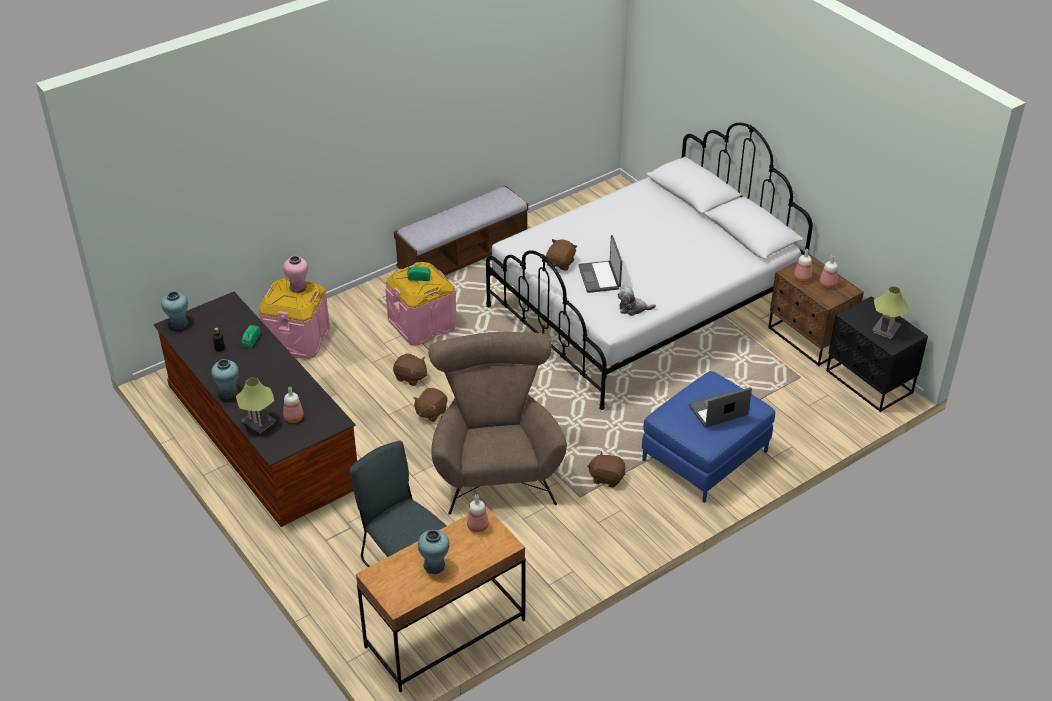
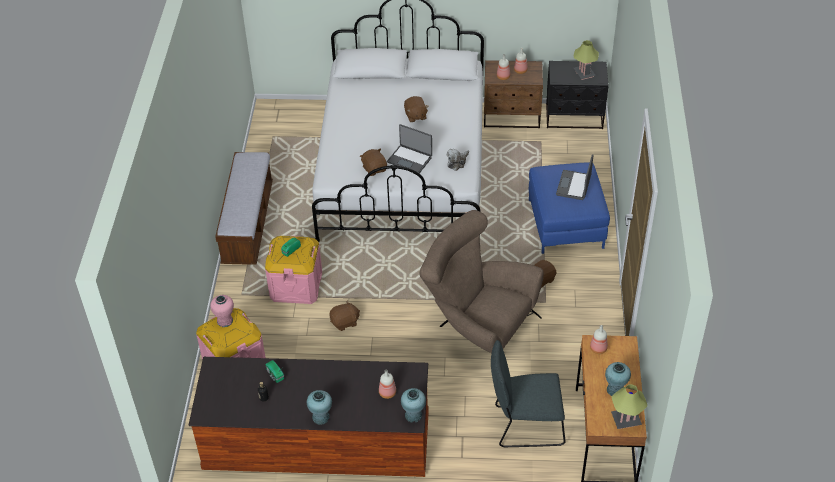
camera: 50 degrees left, 5 degrees up
turquoise vase [161,291,188,330] -> turquoise vase moved to [401,388,426,423]
table lamp [236,378,277,433] -> table lamp moved to [611,384,647,429]
brown plush toy [413,388,448,422] -> brown plush toy moved to [404,96,428,122]

